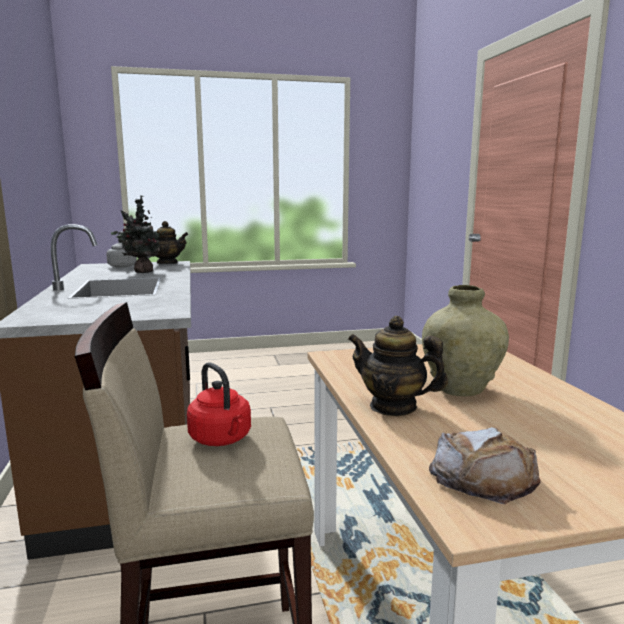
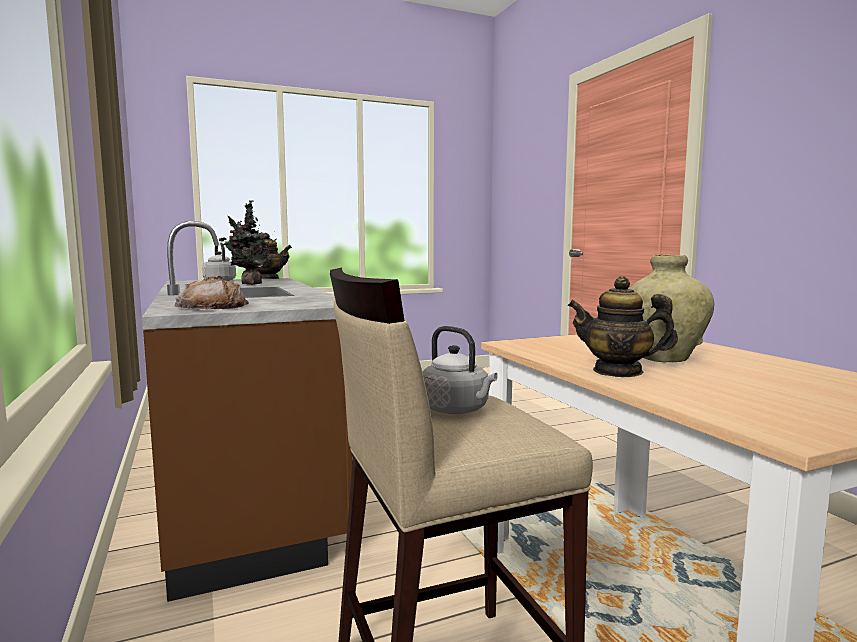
camera: 10 degrees left, 5 degrees down
red kettle [187,362,251,446] -> grey kettle [423,326,498,414]
bread [429,427,541,504] -> bread moved to [175,276,249,309]

